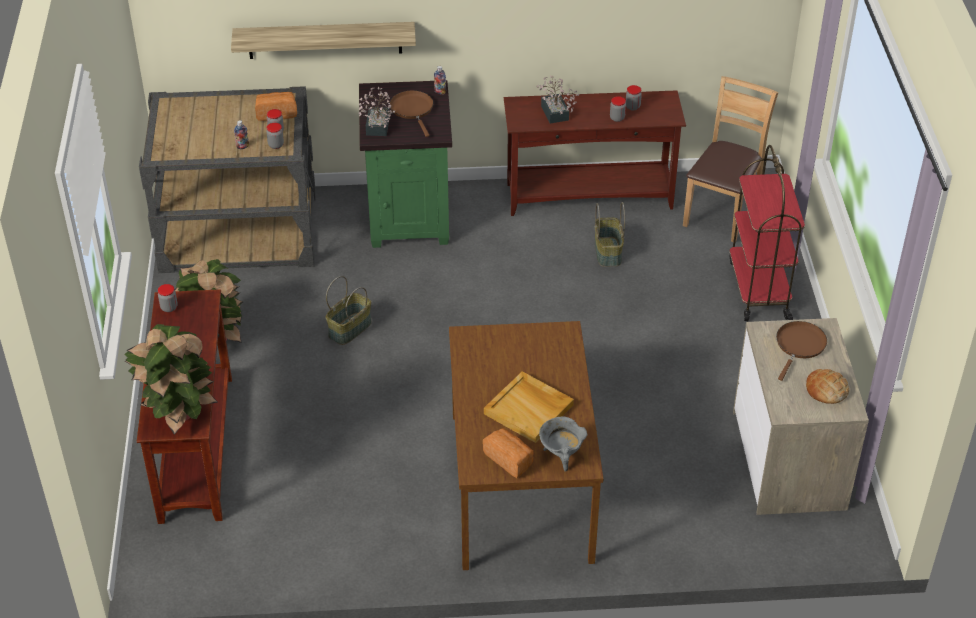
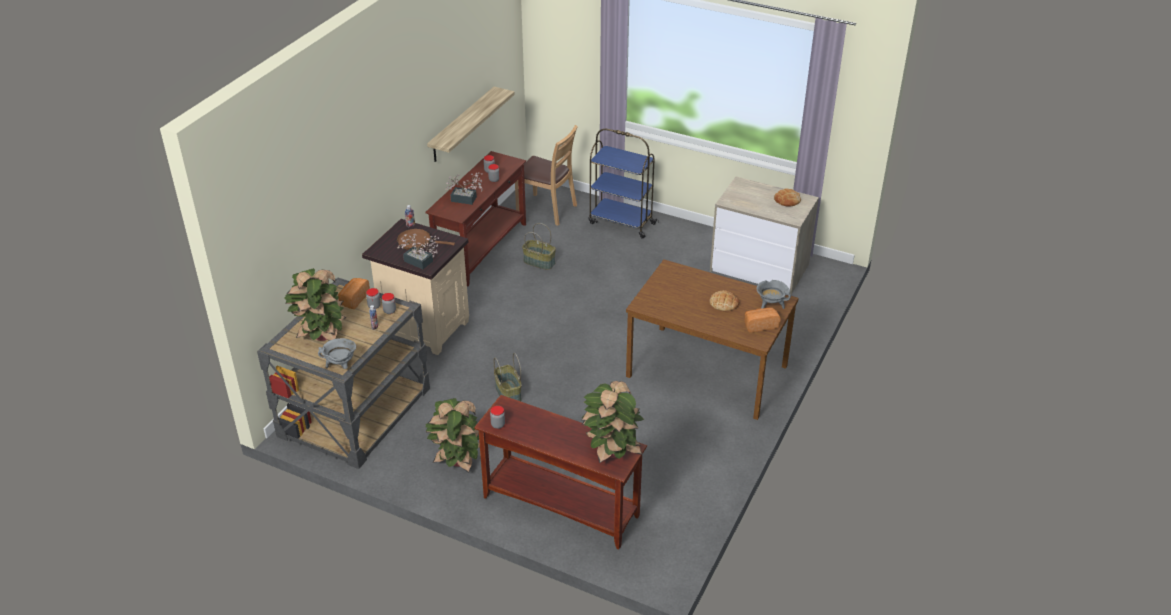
camera: 60 degrees left, 5 degrees down
shelf [231,22,416,59] -> shelf moved to [427,87,515,162]
green cabinet [359,80,452,248] -> beige cabinet [362,219,469,355]
beige tray [484,371,574,443] -> bread [709,290,739,311]
brown chair [683,76,778,242] -> brown chair turned 150 degrees clockwise [515,125,578,226]
red cart [729,145,805,321] -> blue cart [588,129,659,239]
brown frying pan [776,321,827,381] -> none
none -> potted plant [285,268,347,341]
none -> grey cooking pot [318,338,356,369]

